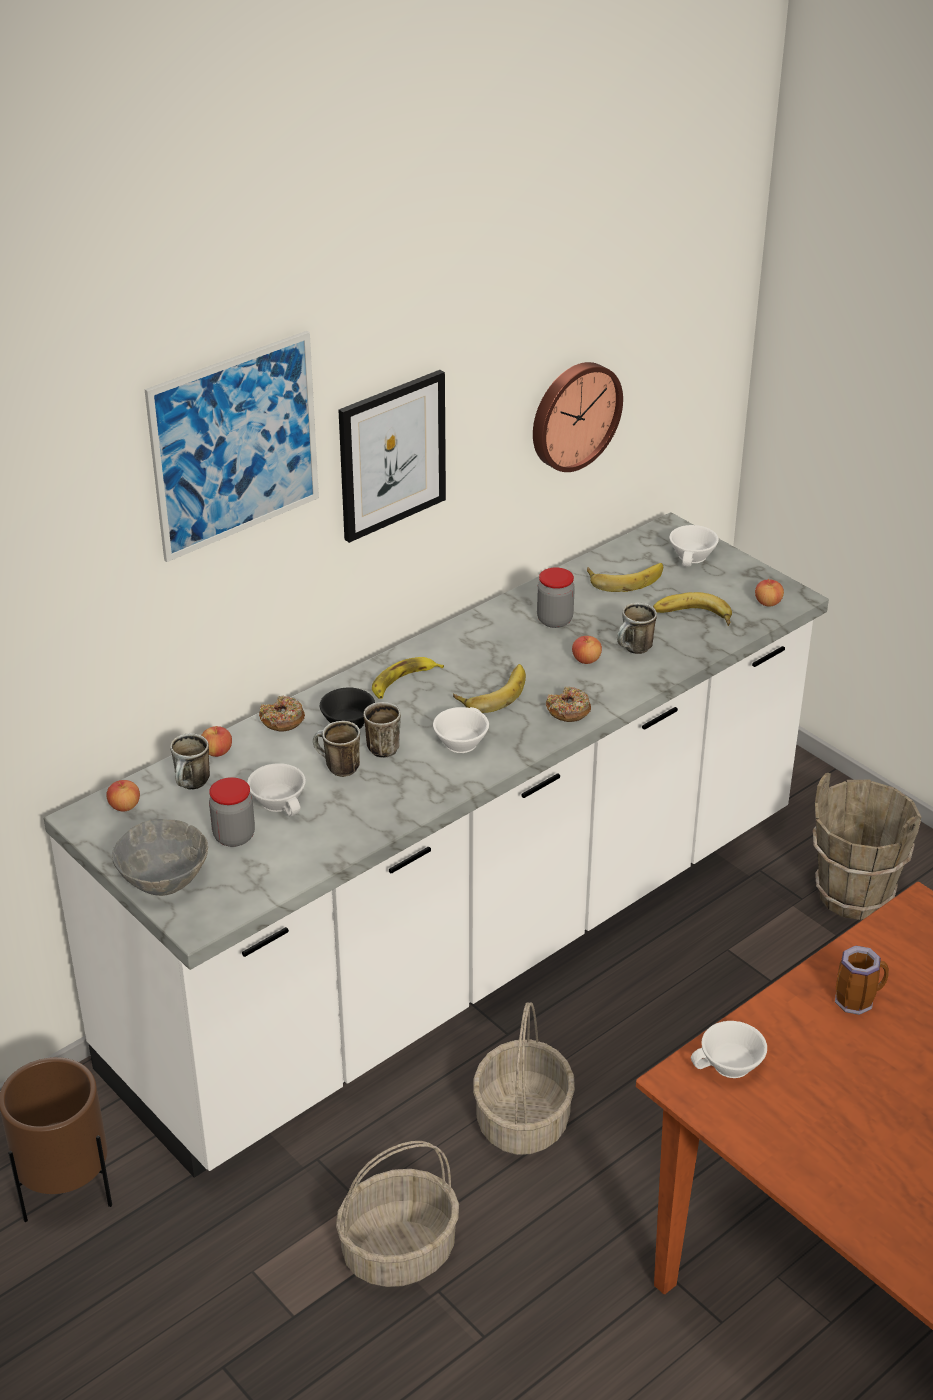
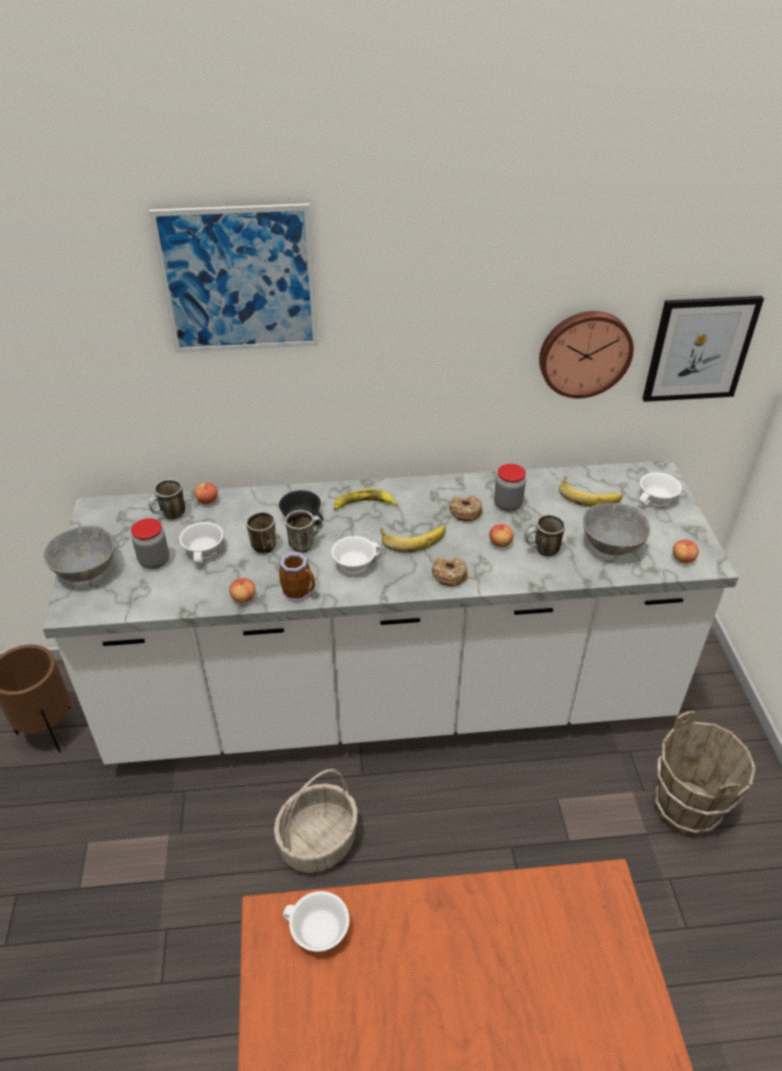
camera: 35 degrees right, 5 degrees up
apple [106,780,140,812] -> apple moved to [229,578,256,603]
donut [259,696,305,732] -> donut moved to [449,495,483,521]
basket [336,1141,459,1287] -> none
picture [339,370,446,543] -> picture moved to [642,296,764,402]
banana [653,592,732,626] -> grey bowl [583,503,650,555]
mug [835,946,889,1015] -> mug moved to [279,552,315,602]

